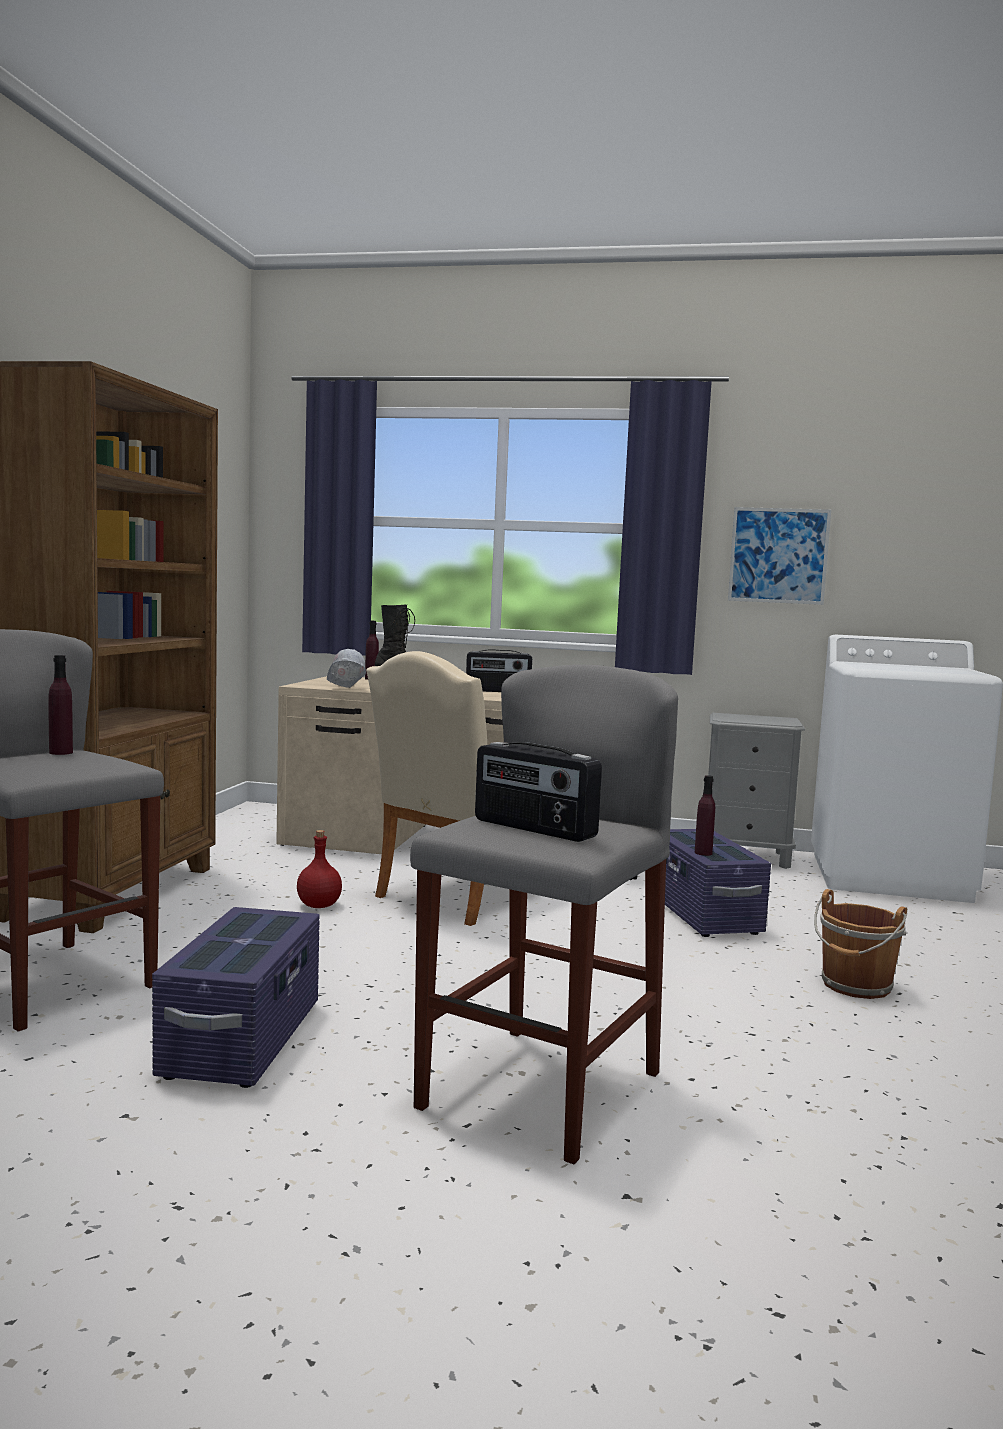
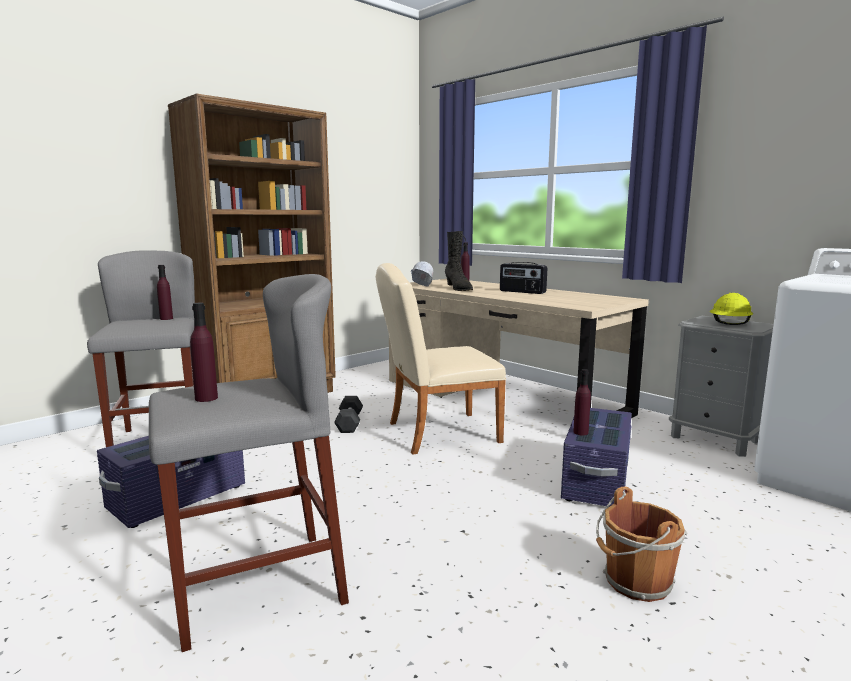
camera: 35 degrees right, 5 degrees up
red bottle [297,830,342,908] -> black dumbbell [334,396,363,433]
radio [475,742,602,842] -> purple bottle [190,303,218,402]
picture [728,507,831,605] -> none
none -> yellow hard hat [709,293,753,325]

